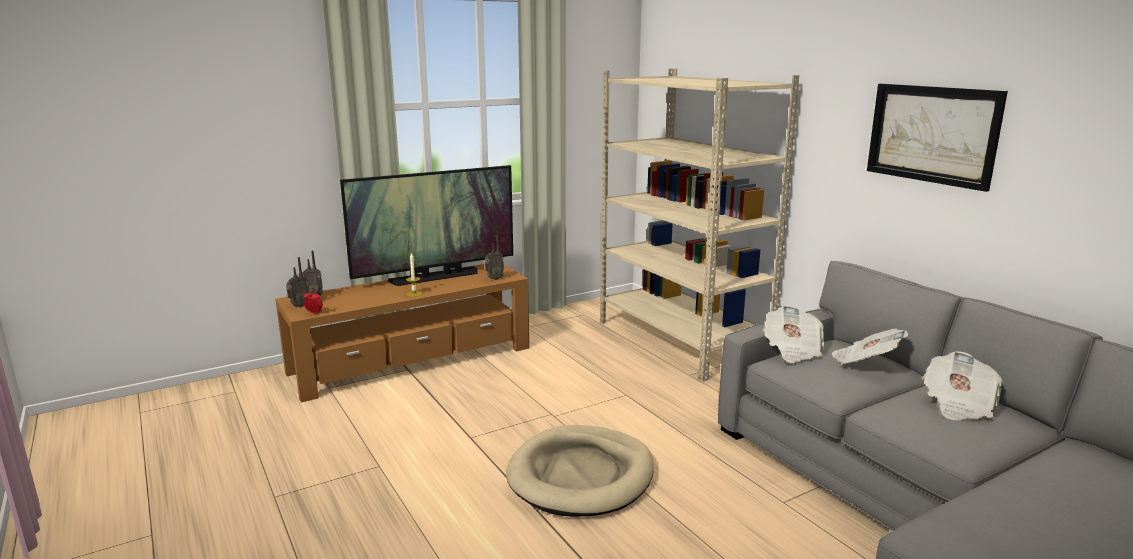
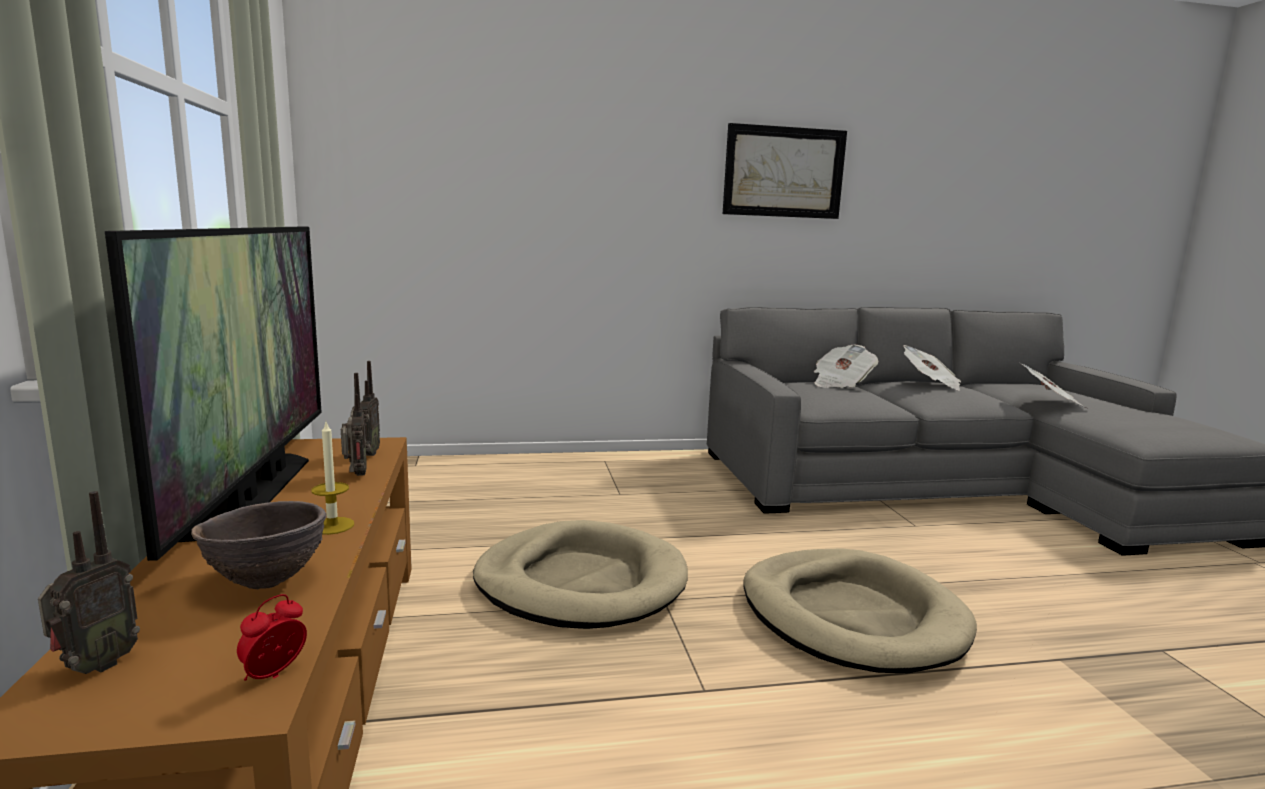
camera: 70 degrees left, 5 degrees down
radio [286,257,309,308] -> radio moved to [341,373,367,476]
beige bookcase [600,69,799,382] -> none
newspaper [763,305,824,363] -> newspaper moved to [1018,362,1089,409]
none -> brown bowl [191,501,326,589]
none -> beige dog bed [473,520,688,629]

